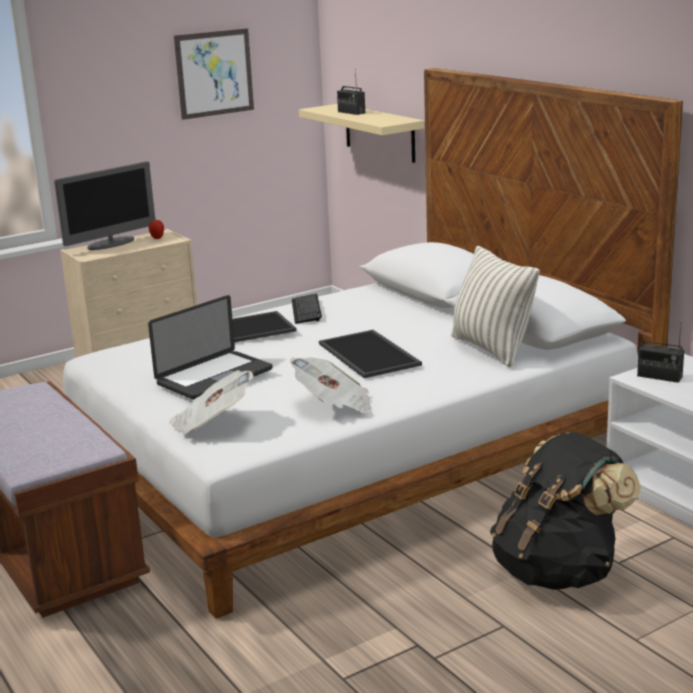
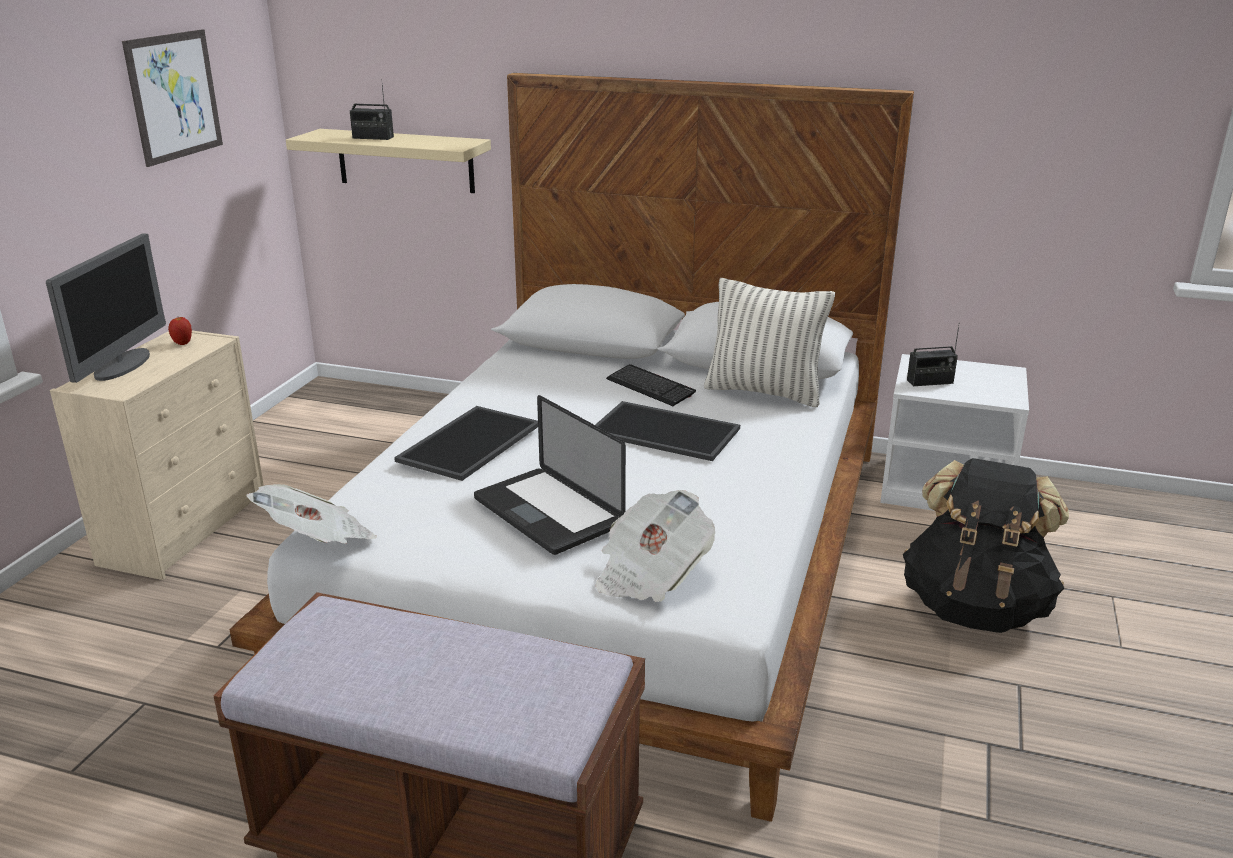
camera: 40 degrees left, 5 degrees up
laptop [148,295,273,400] -> laptop turned 135 degrees clockwise [474,395,626,555]
newspaper [290,357,372,413] -> newspaper moved to [246,484,377,544]
keyboard [292,293,322,324] -> keyboard moved to [606,364,696,406]

